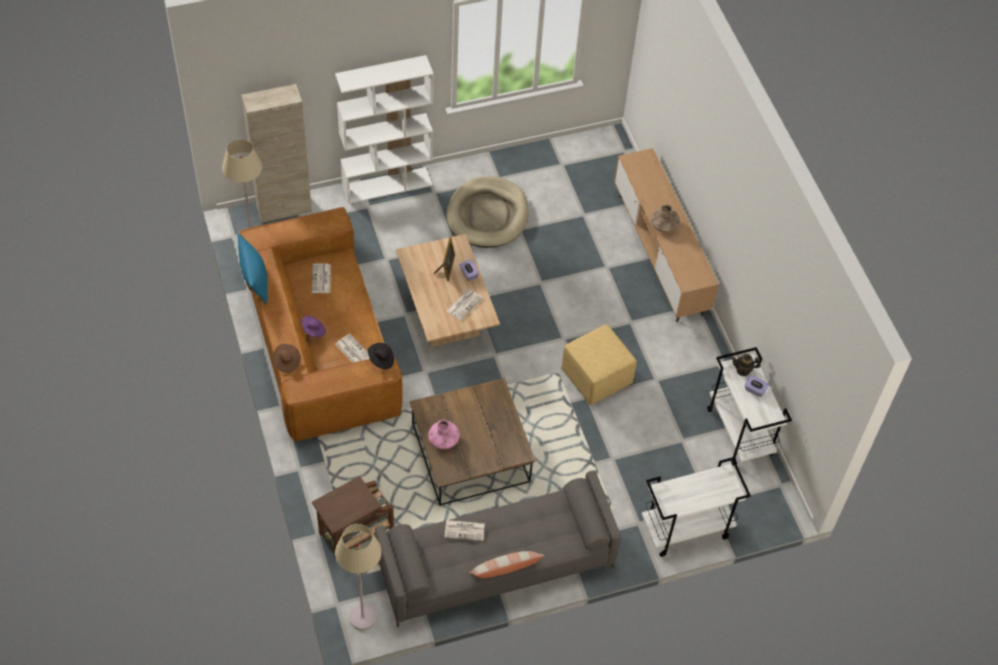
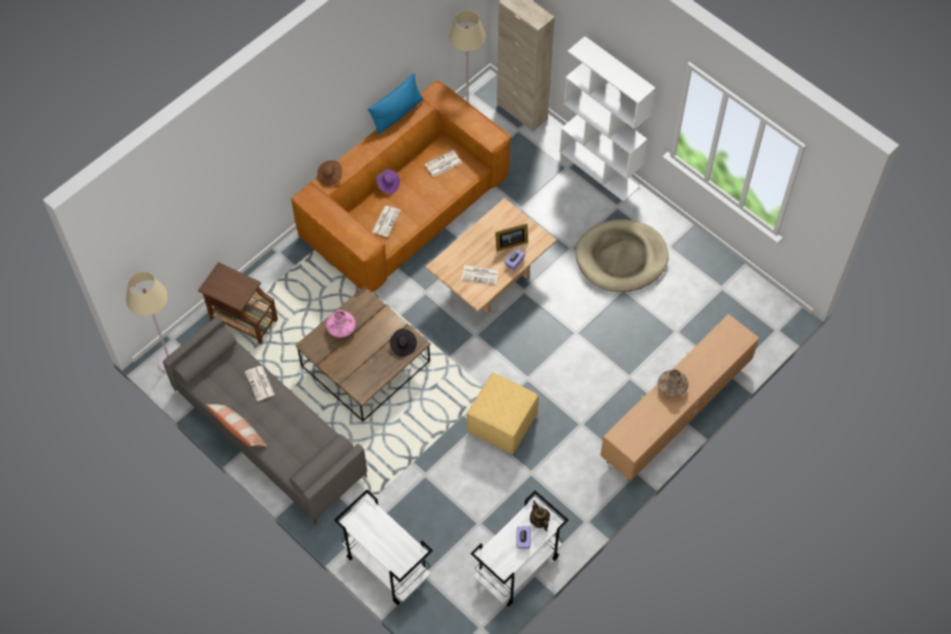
camera: 65 degrees right, 5 degrees up
black hat [368,343,394,369] -> black hat moved to [390,329,417,357]

